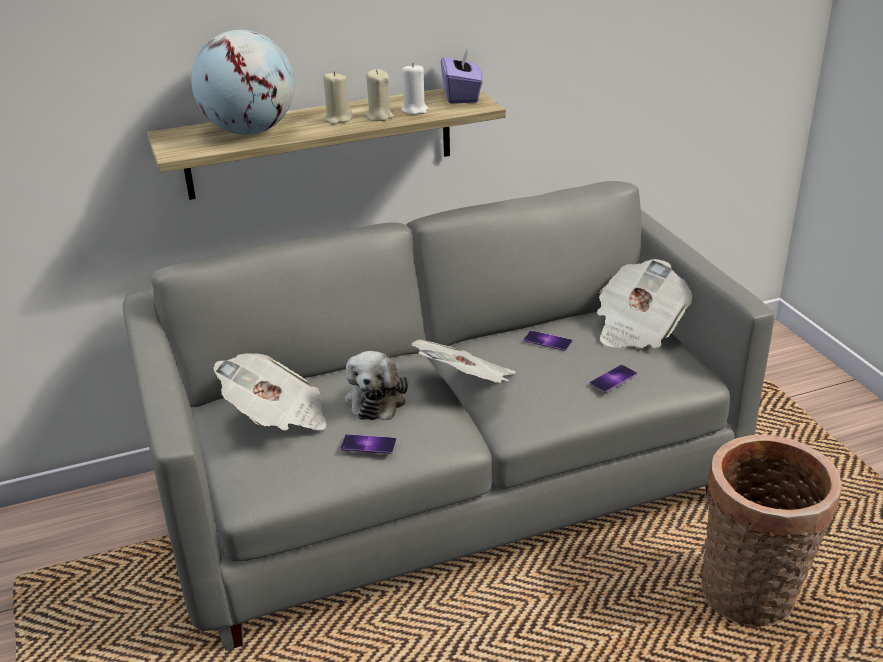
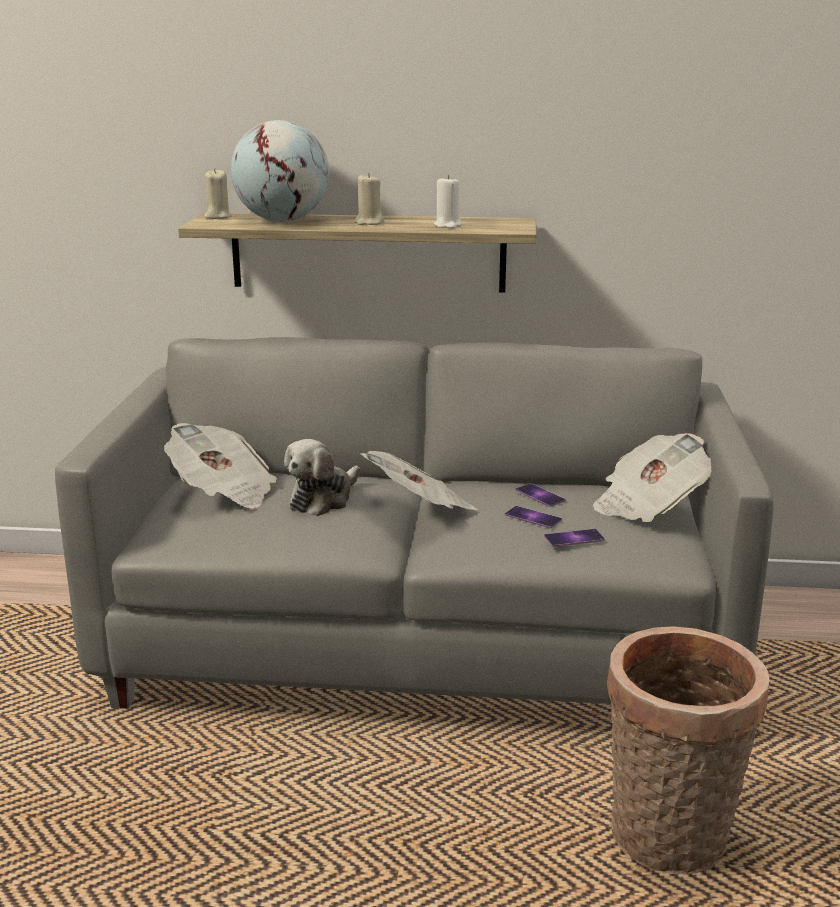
camera: 25 degrees right, 10 degrees down
phone [341,434,396,454] -> phone moved to [505,506,562,528]
beige candle [364,69,394,121] -> beige candle moved to [204,168,232,219]
purple tissue box [441,48,483,104] -> none

